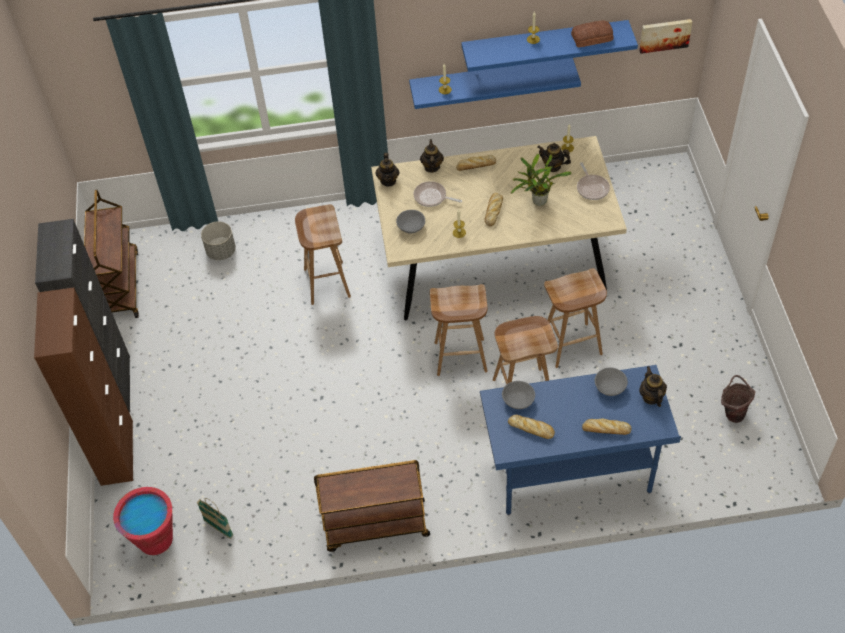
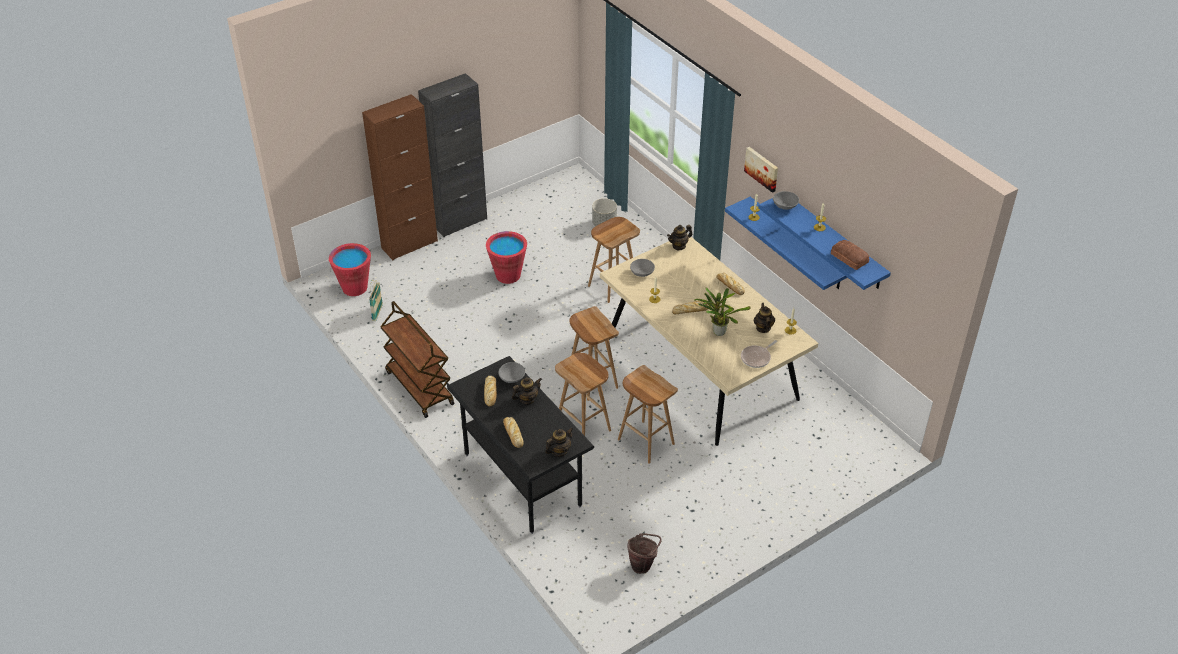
camera: 60 degrees right, 10 degrees down
brown cart [84,190,139,318] -> none
frying pan [413,181,462,207] -> none
teapot [420,139,444,173] -> teapot moved to [512,377,542,405]
blue desk [480,365,681,515] -> black desk [447,356,594,534]
grey bowl [595,367,628,396] -> grey bowl moved to [773,191,799,210]
picture [639,19,692,54] -> picture moved to [744,147,778,193]
none -> red bucket [486,231,527,284]

